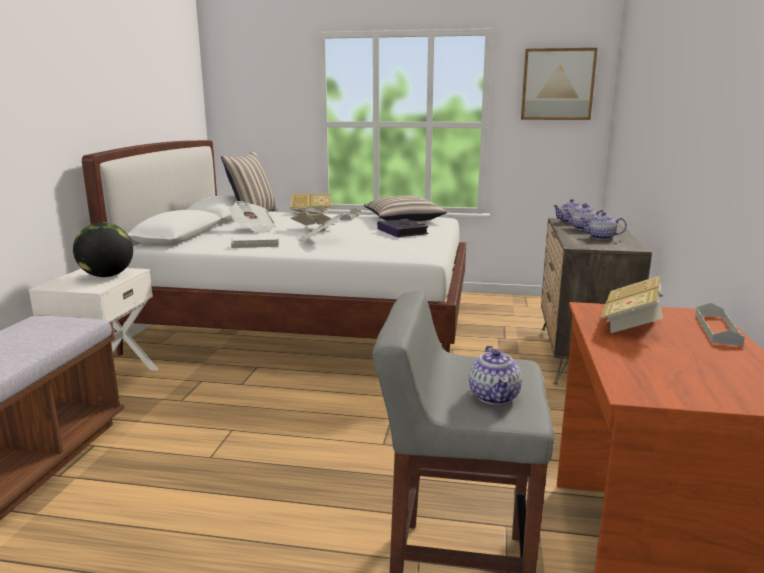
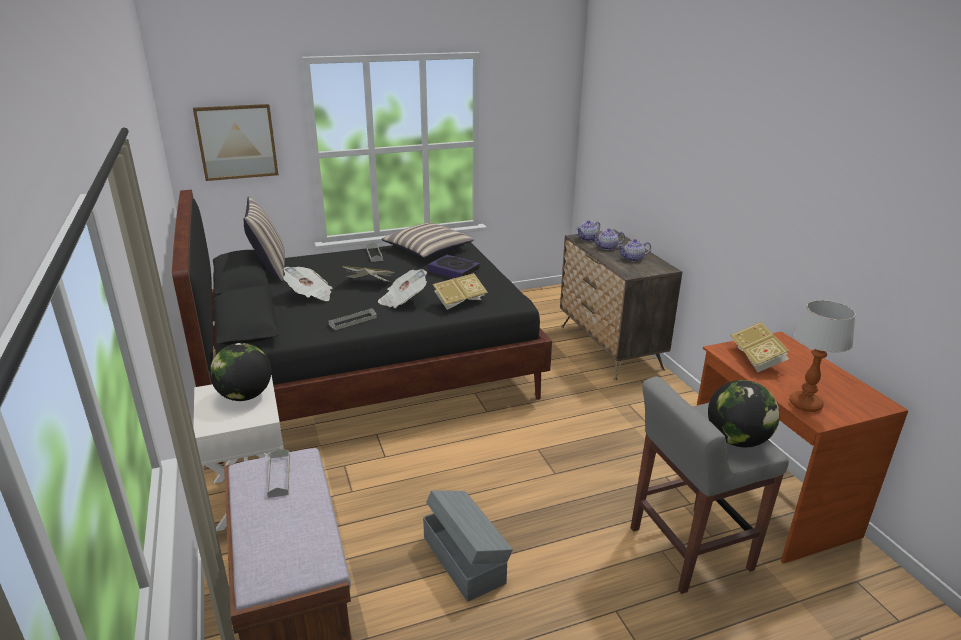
camera: 30 degrees left, 10 degrees up
white bed [82,140,466,356] -> black bed [172,190,552,464]
book [290,194,331,214] -> book moved to [433,273,488,310]
teapot [469,346,522,405] -> globe [708,380,780,447]
picture [521,48,598,120] -> picture moved to [193,104,278,181]
grey tray [695,303,745,346] -> grey tray moved to [267,448,290,498]
none -> grey storage box [423,490,513,602]
none -> table lamp [789,300,856,412]

